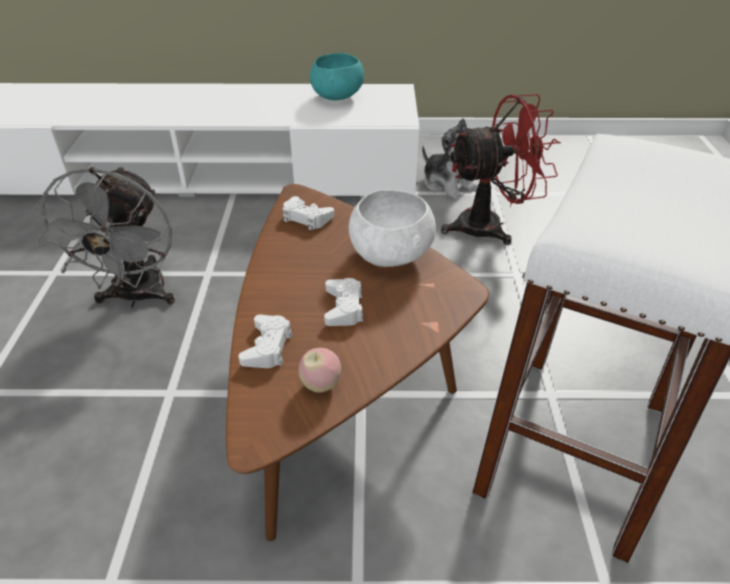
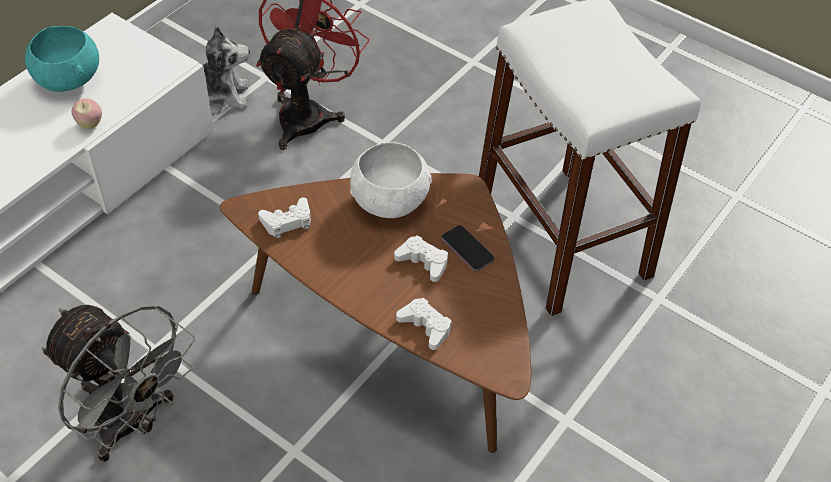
camera: 55 degrees left, 10 degrees up
apple [299,348,341,393] -> apple moved to [72,99,102,129]
none -> phone [442,225,495,271]

